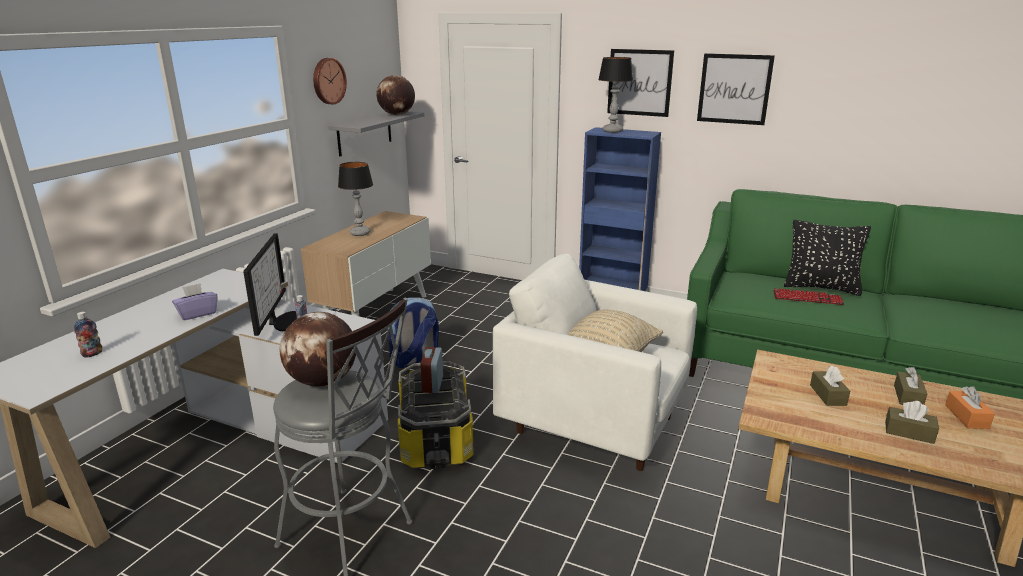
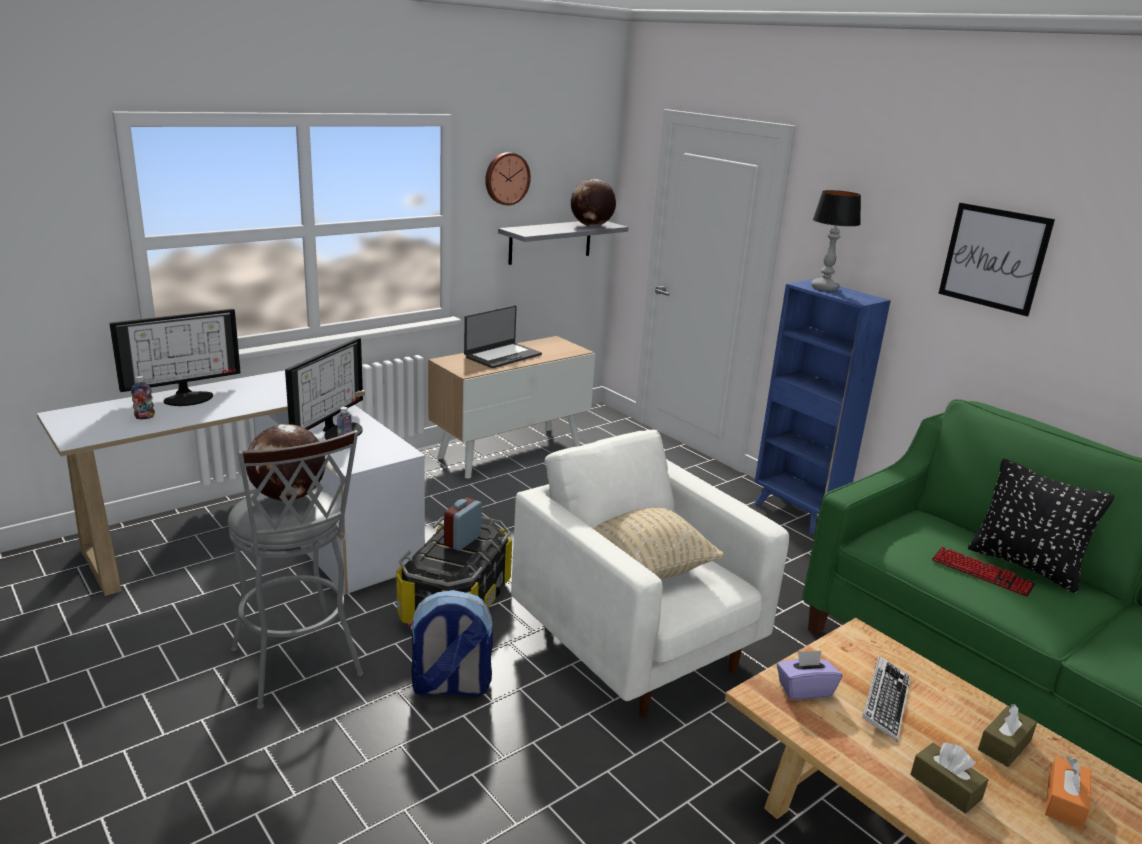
camera: 25 degrees right, 0 degrees up
purple tissue box [172,283,218,320] -> purple tissue box moved to [777,650,842,700]
table lamp [338,162,373,236] -> laptop [464,305,542,368]
backpack [388,297,439,368] -> backpack moved to [408,590,493,697]
picture [607,49,674,117] -> none
brown tissue box [810,365,850,406] -> keyboard [862,656,910,741]
none -> monitor [109,309,241,406]

